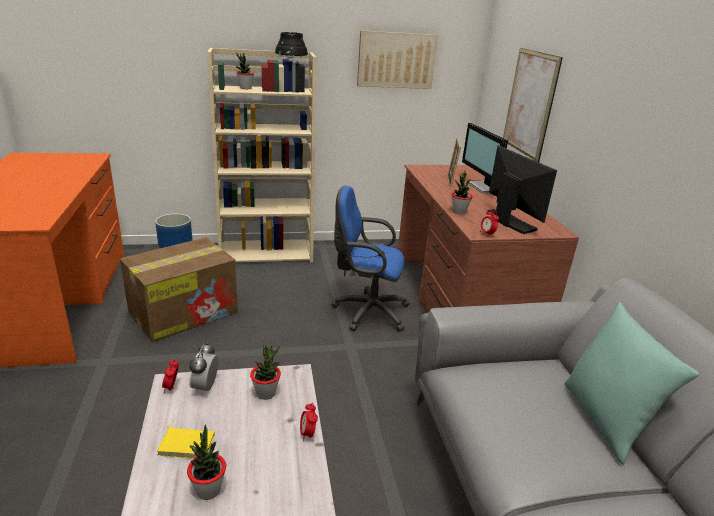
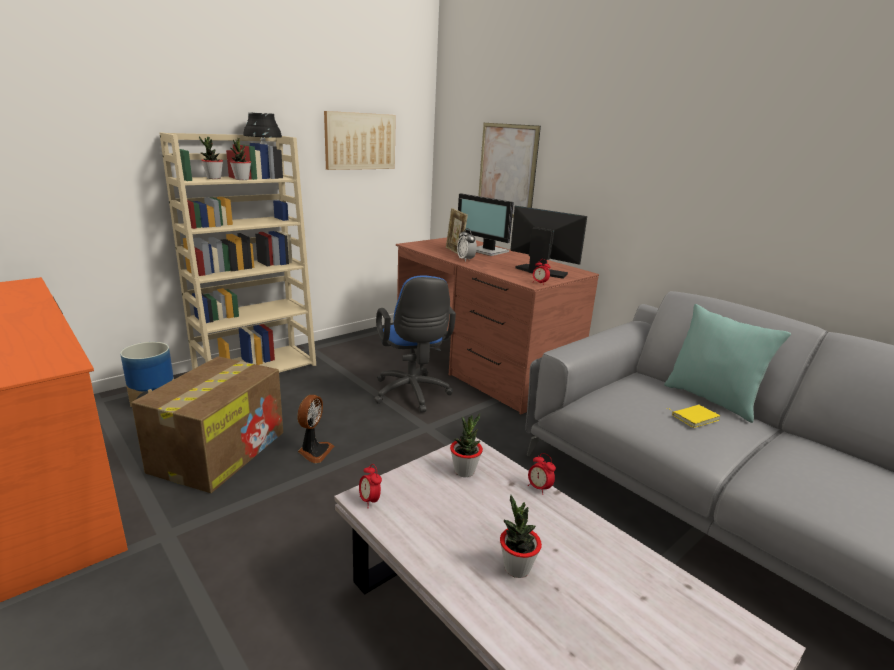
camera: 30 degrees left, 5 degrees down
yellow book [157,420,215,459] -> yellow book moved to [668,405,720,428]
alarm clock [189,343,218,394] -> alarm clock moved to [457,228,477,262]
blue office chair [331,186,409,332] -> blue office chair turned 90 degrees counterclockwise [374,276,456,413]
potted plant [451,171,473,214] -> potted plant moved to [230,138,251,180]
none -> fan [297,395,334,463]

